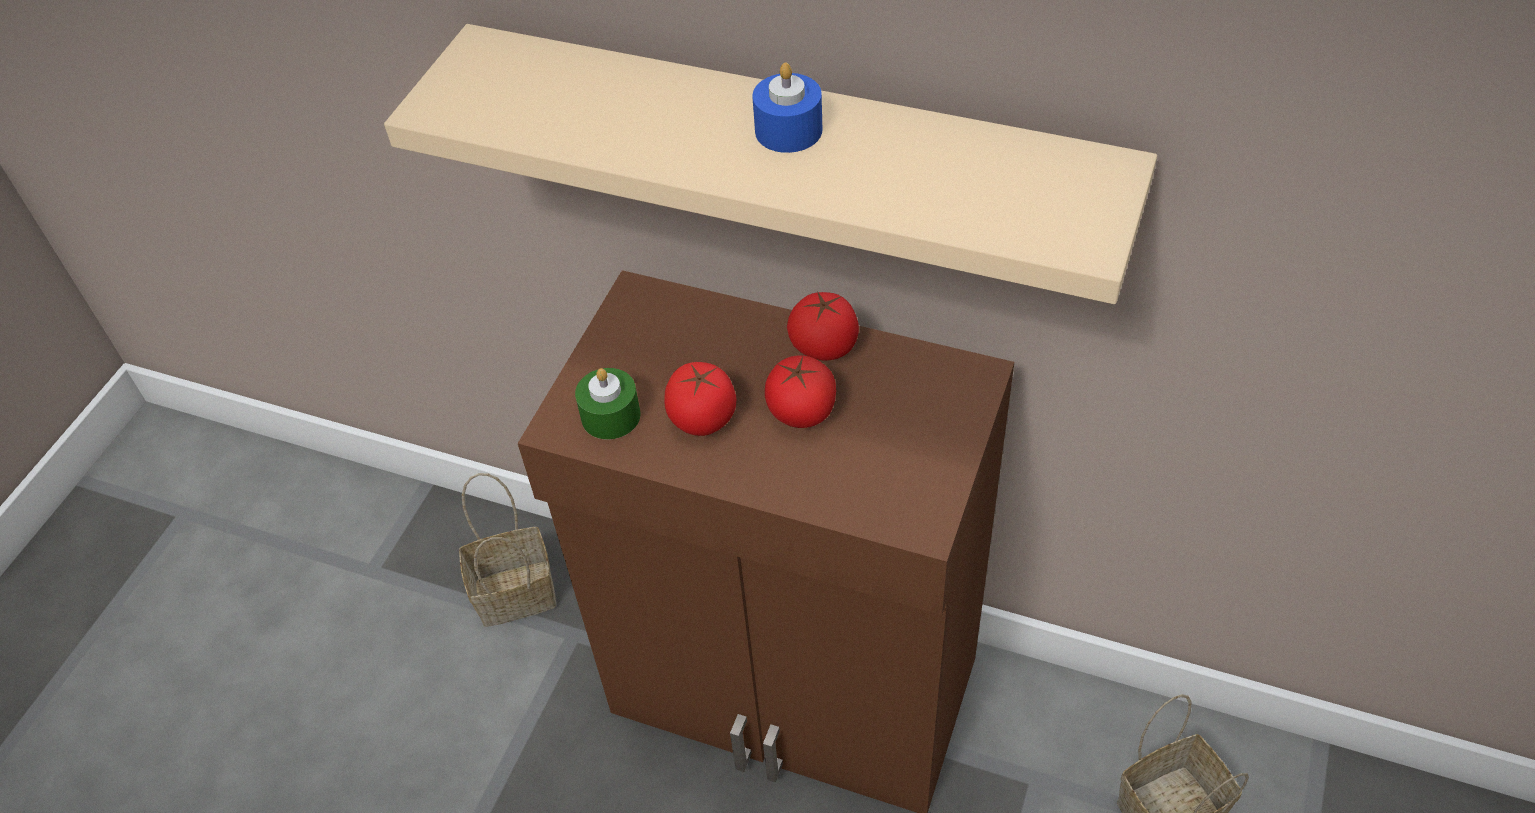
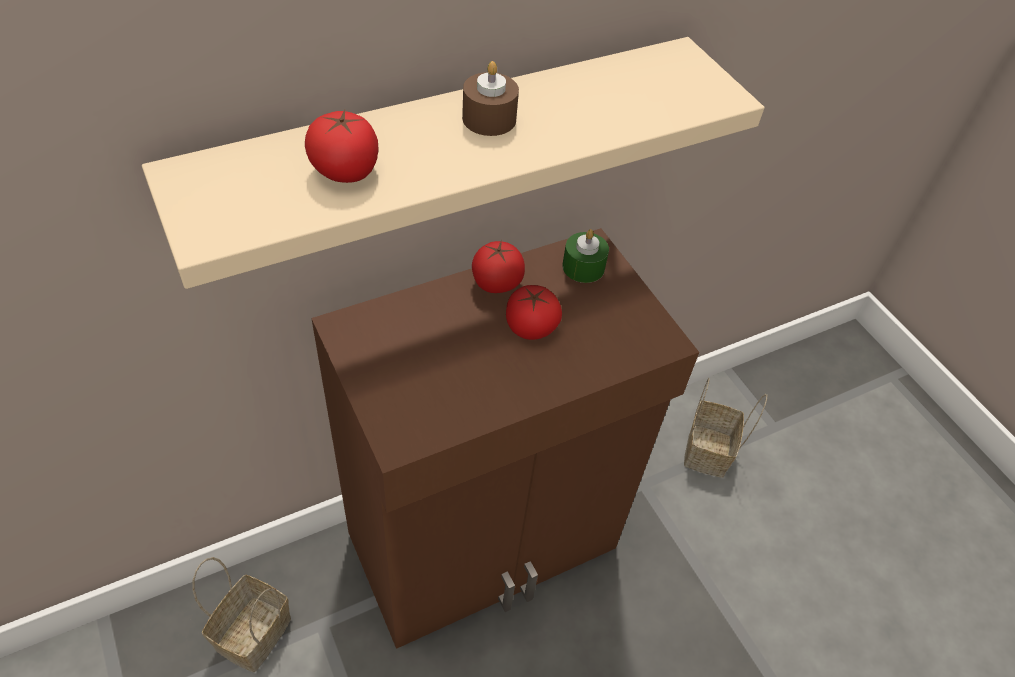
camera: 55 degrees left, 0 degrees up
green candle [575,368,641,440] -> green candle moved to [562,229,609,283]
tomato [664,362,736,436] -> tomato moved to [305,110,379,183]
blue candle [752,63,822,153] -> brown candle [462,61,519,136]

